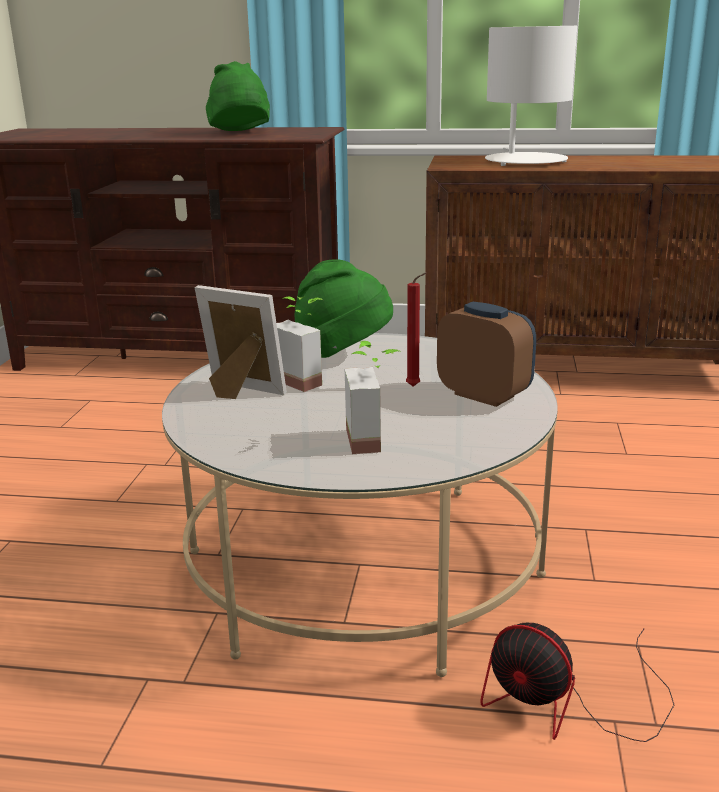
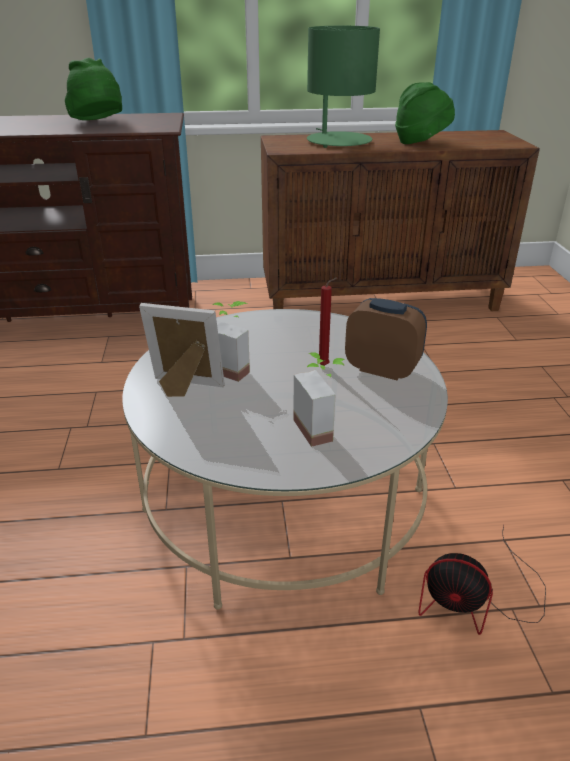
camera: 15 degrees left, 10 degrees up
green hat [295,259,393,358] -> green hat moved to [395,82,455,144]
white table lamp [485,26,577,166] -> green table lamp [307,26,380,148]

